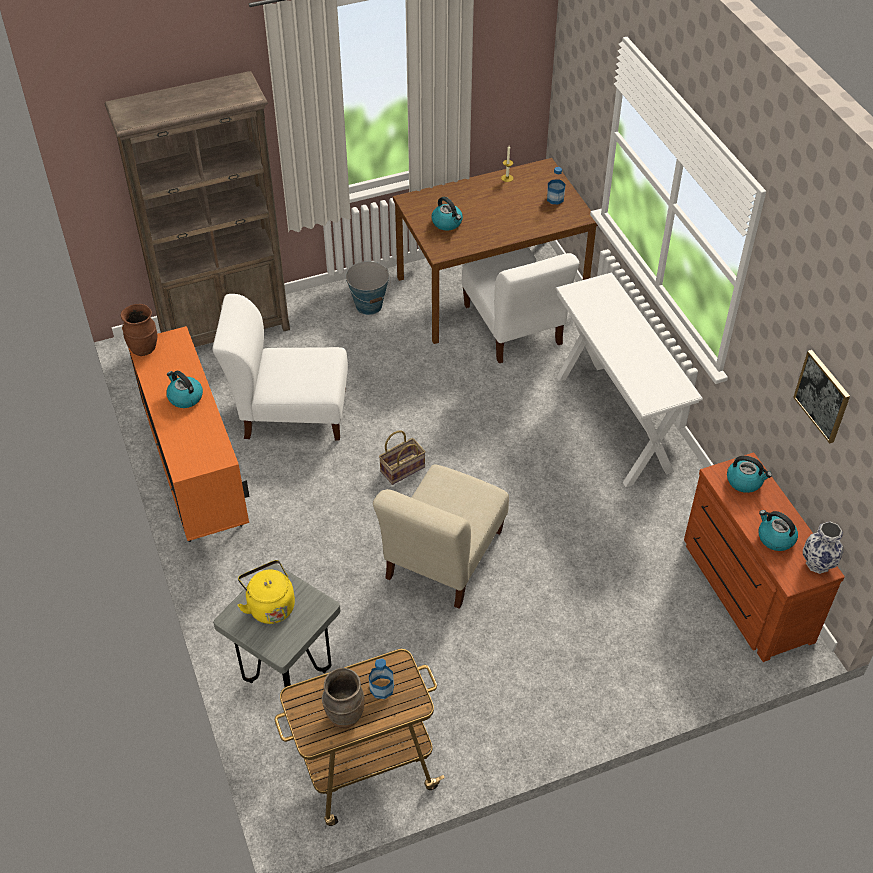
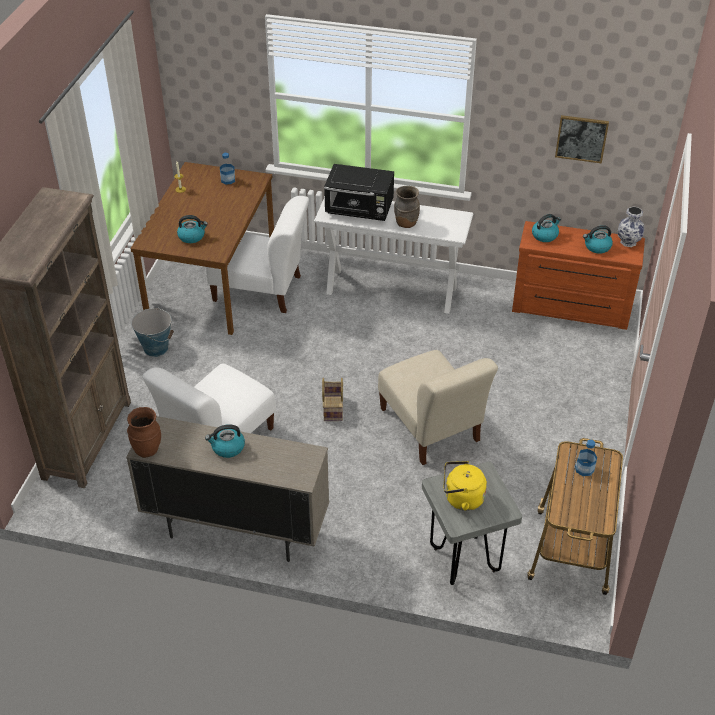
camera: 55 degrees left, 5 degrees down
orange cabinet [128,326,249,542] -> beige cabinet [126,416,329,562]
brown vase [322,668,364,728] -> brown vase moved to [394,186,420,228]
none -> black microwave [324,164,394,221]

